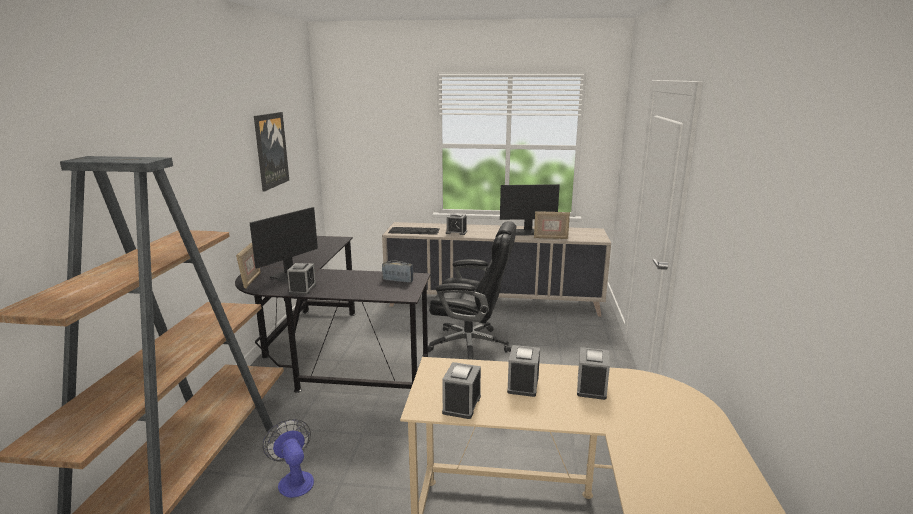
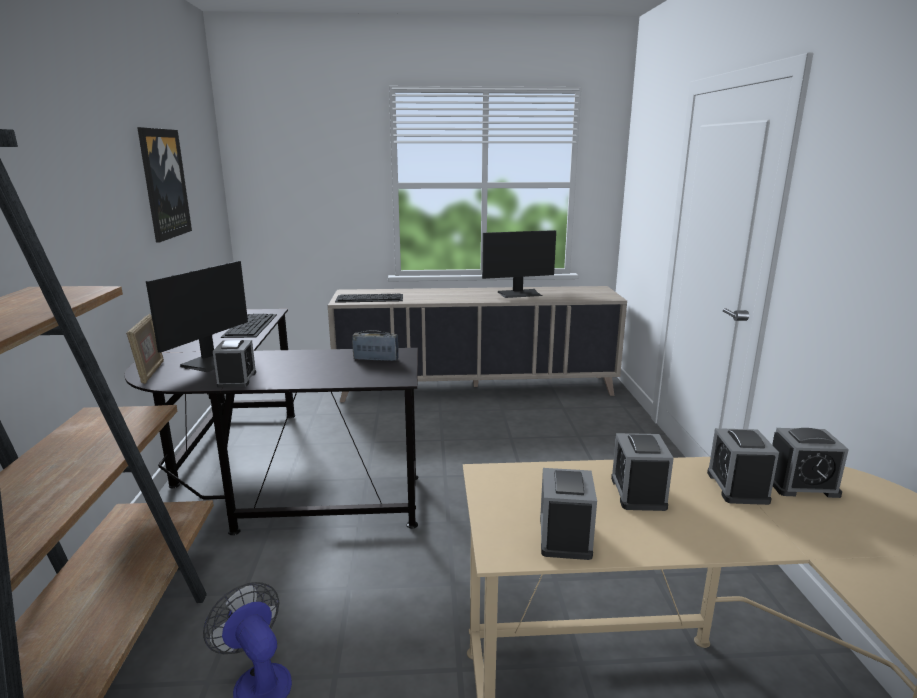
camera: 10 degrees left, 0 degrees up
black office chair [428,221,517,360] -> none
alarm clock [446,213,467,235] -> alarm clock moved to [772,428,849,498]
picture frame [534,211,570,239] -> none
none -> keyboard [221,314,277,338]

